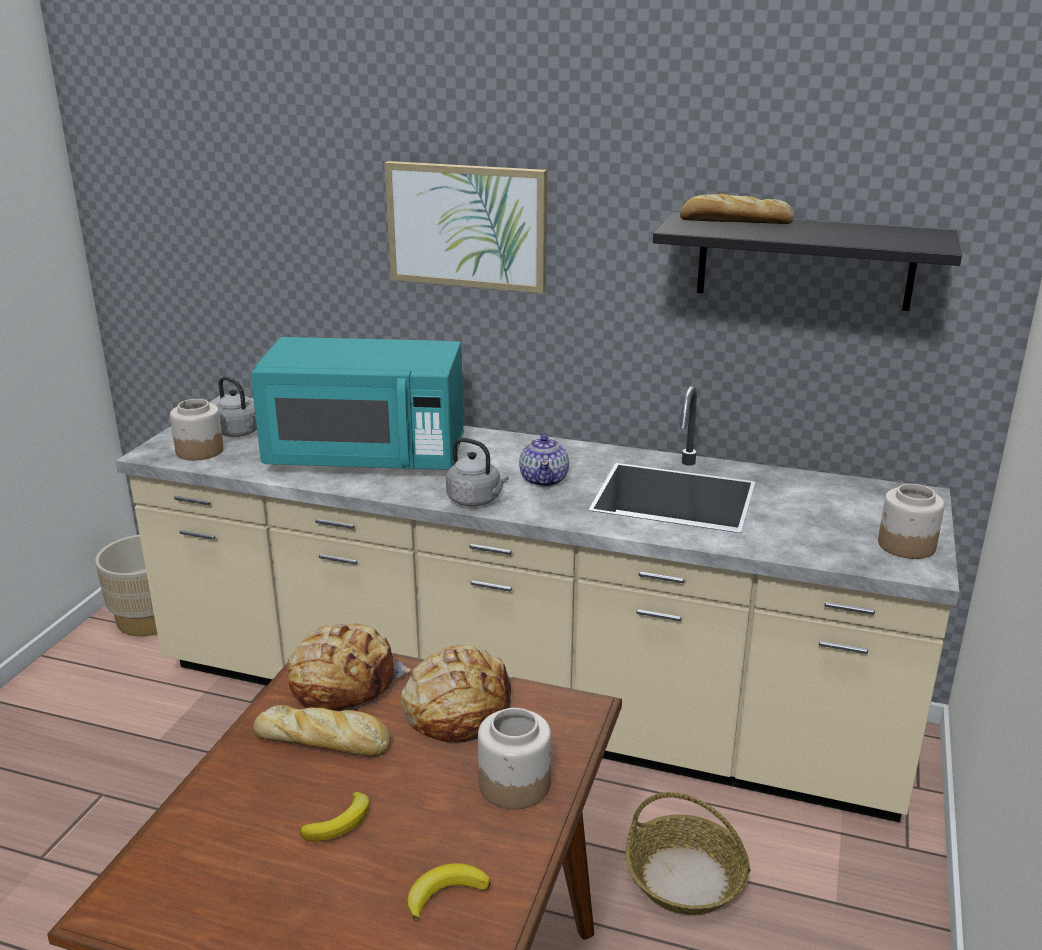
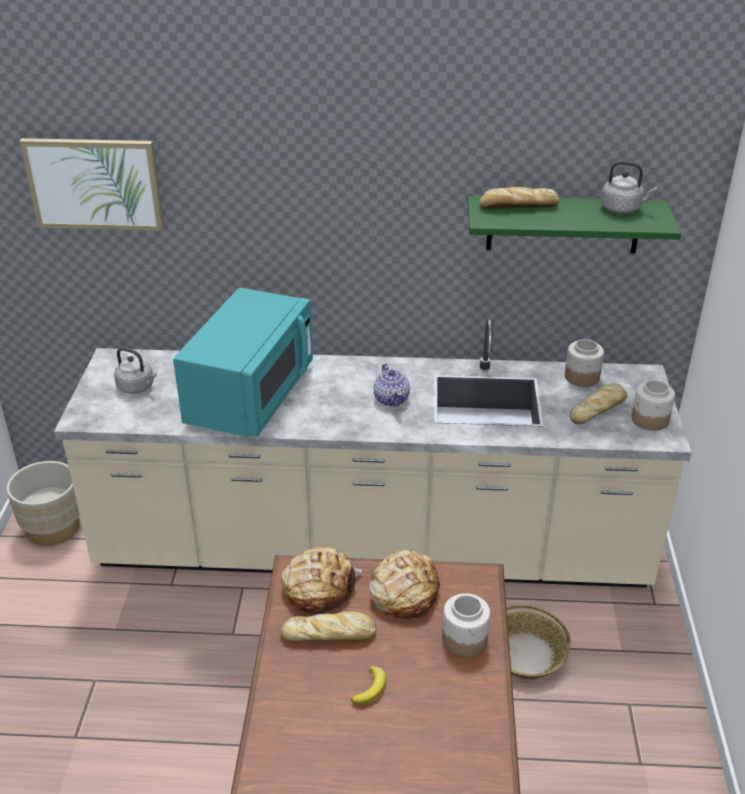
camera: 15 degrees left, 10 degrees up
jar [170,399,224,461] -> jar moved to [565,339,604,387]
turquoise microwave [251,337,464,470] -> turquoise microwave turned 60 degrees counterclockwise [173,287,313,437]
picture [384,161,547,293] -> picture moved to [19,138,164,231]
banana [407,863,490,922] -> none
grey kettle [446,438,509,506] -> grey kettle moved to [601,161,658,214]
black shelf [653,212,962,311] -> green shelf [467,196,681,254]
none -> bread [570,383,628,424]

